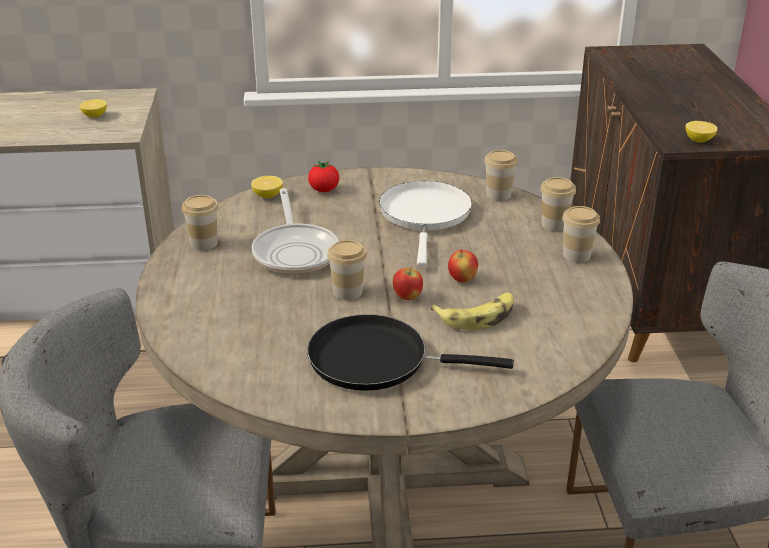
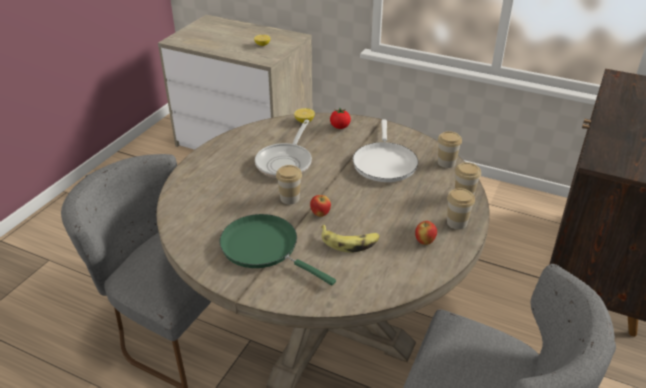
camera: 30 degrees right, 5 degrees up
cup [182,195,219,250] -> none
black frying pan [307,314,514,391] -> green frying pan [220,214,336,285]
white frying pan [379,181,472,266] -> white frying pan turned 150 degrees clockwise [353,119,418,182]
apple [448,250,478,283] -> apple moved to [415,221,437,245]
lemon [686,121,717,143] -> none

